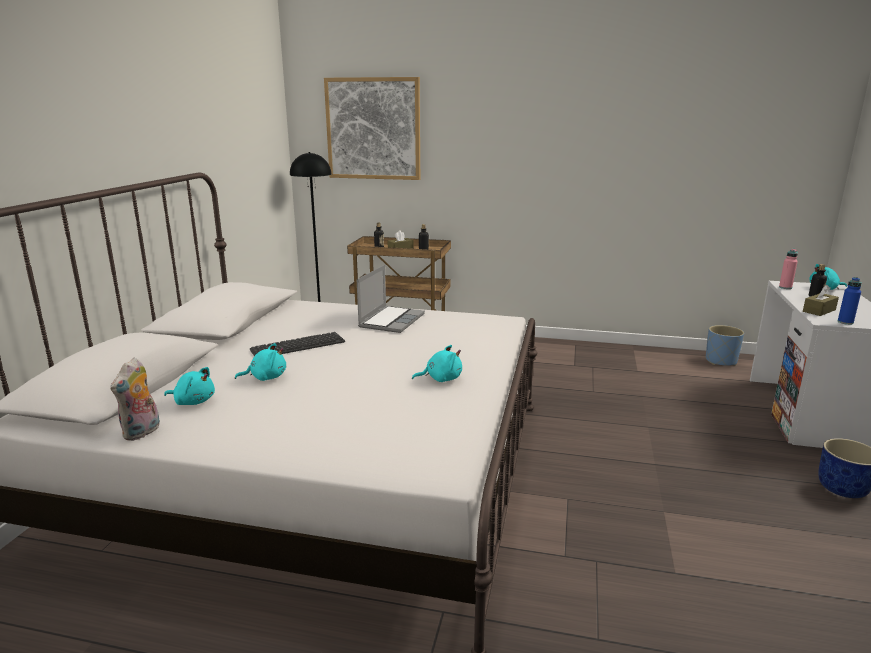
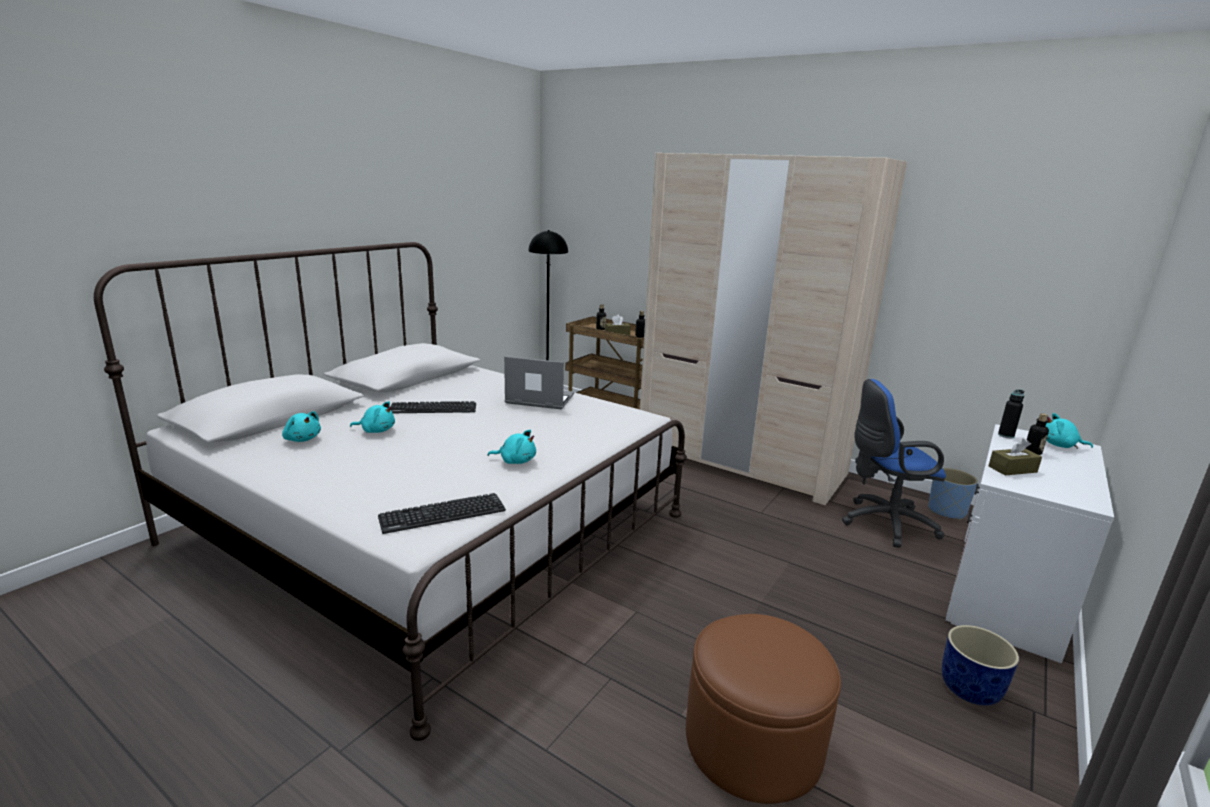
camera: 20 degrees right, 0 degrees up
plush toy [110,358,160,441] -> none
picture [324,77,420,180] -> none
laptop [357,265,425,333] -> laptop turned 120 degrees counterclockwise [504,356,574,409]
pink bottle [779,249,798,289] -> black bottle [998,390,1024,438]
blue bottle [838,277,862,325] -> none
none -> keyboard [378,493,506,534]
none -> beige wardrobe [640,153,907,505]
none -> brown ottoman [686,614,841,804]
none -> blue office chair [842,379,946,548]

